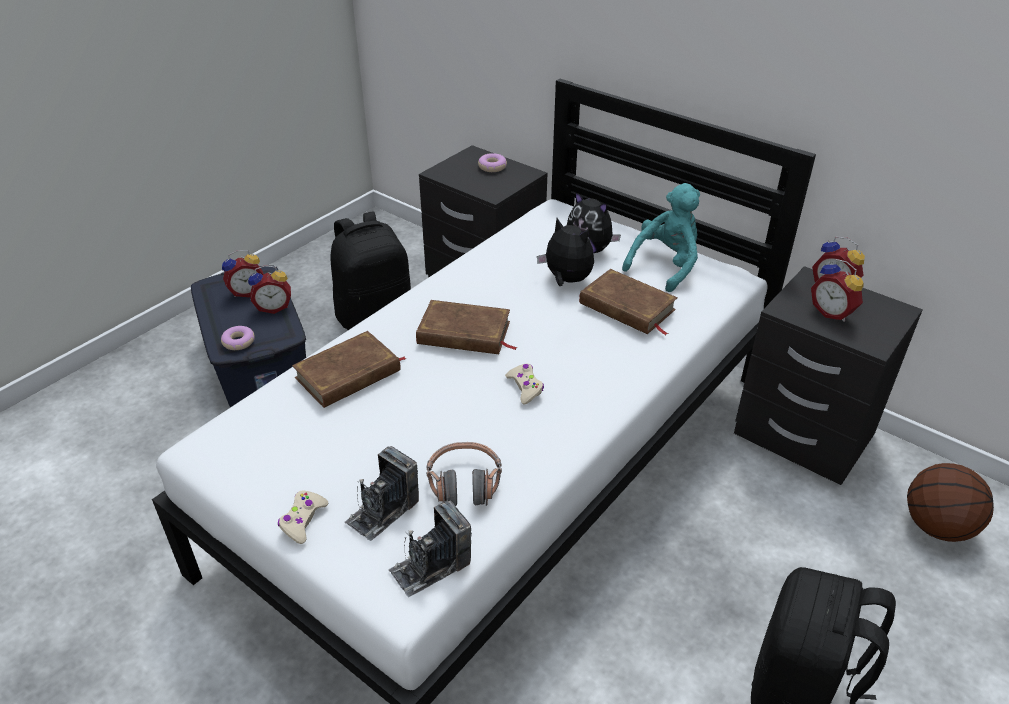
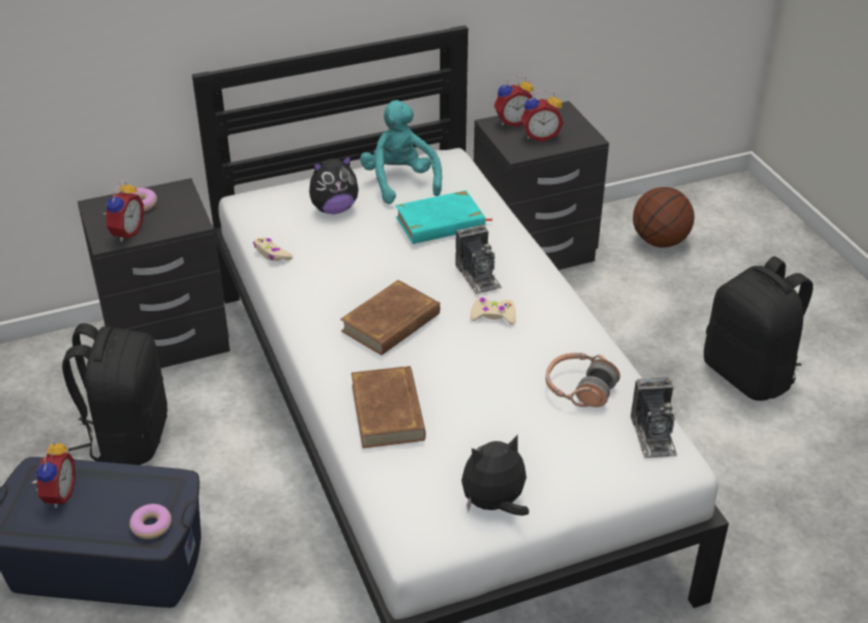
camera: 60 degrees left, 0 degrees up
alarm clock [248,265,291,314] -> alarm clock moved to [102,180,144,242]
beige game controller [278,491,328,544] -> beige game controller moved to [253,238,293,261]
camera [344,446,419,541] -> camera moved to [456,225,502,294]
plush toy [537,218,594,286] -> plush toy moved to [461,434,529,516]
brown book [579,269,678,335] -> turquoise book [395,190,494,244]

